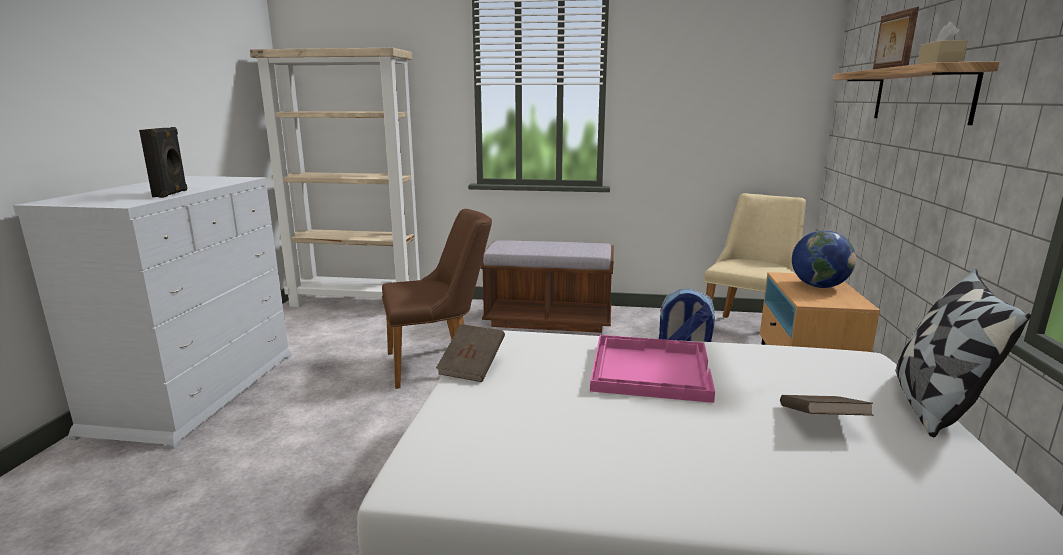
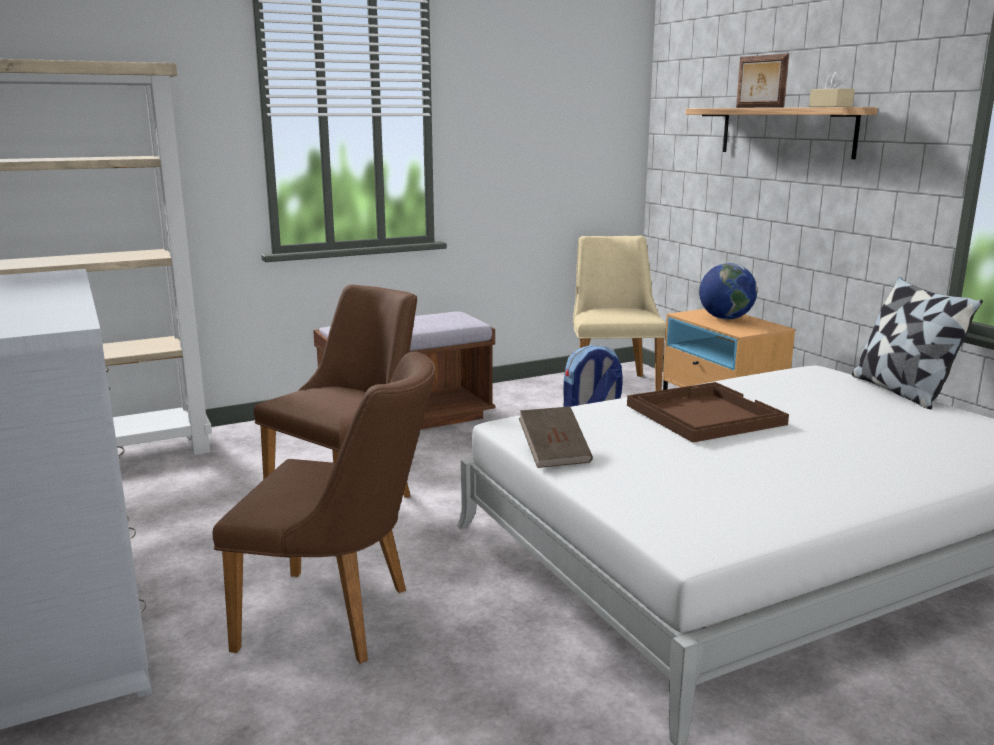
camera: 35 degrees left, 0 degrees up
black speaker [139,127,187,198] -> none
pink tray [590,335,715,403] -> brown tray [627,382,789,443]
brown book [780,395,874,416] -> none
none -> brown chair [212,352,436,664]

